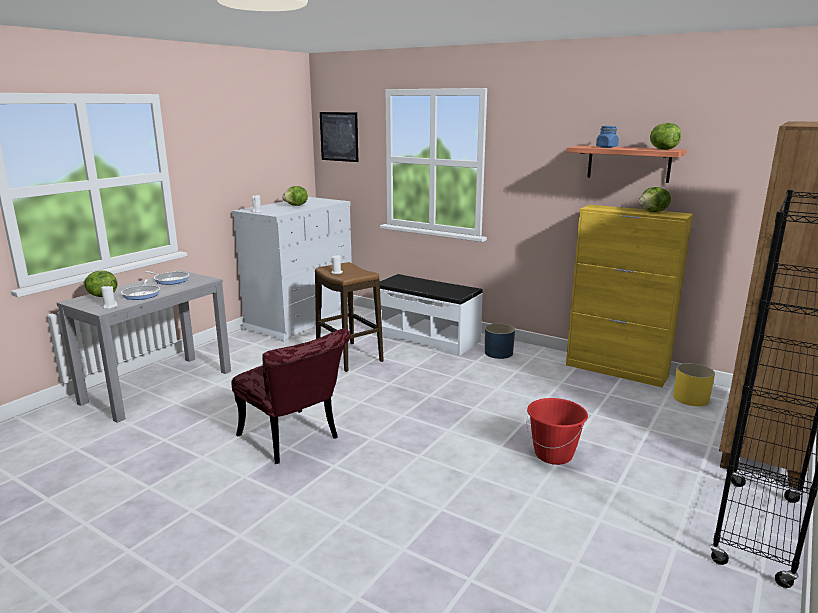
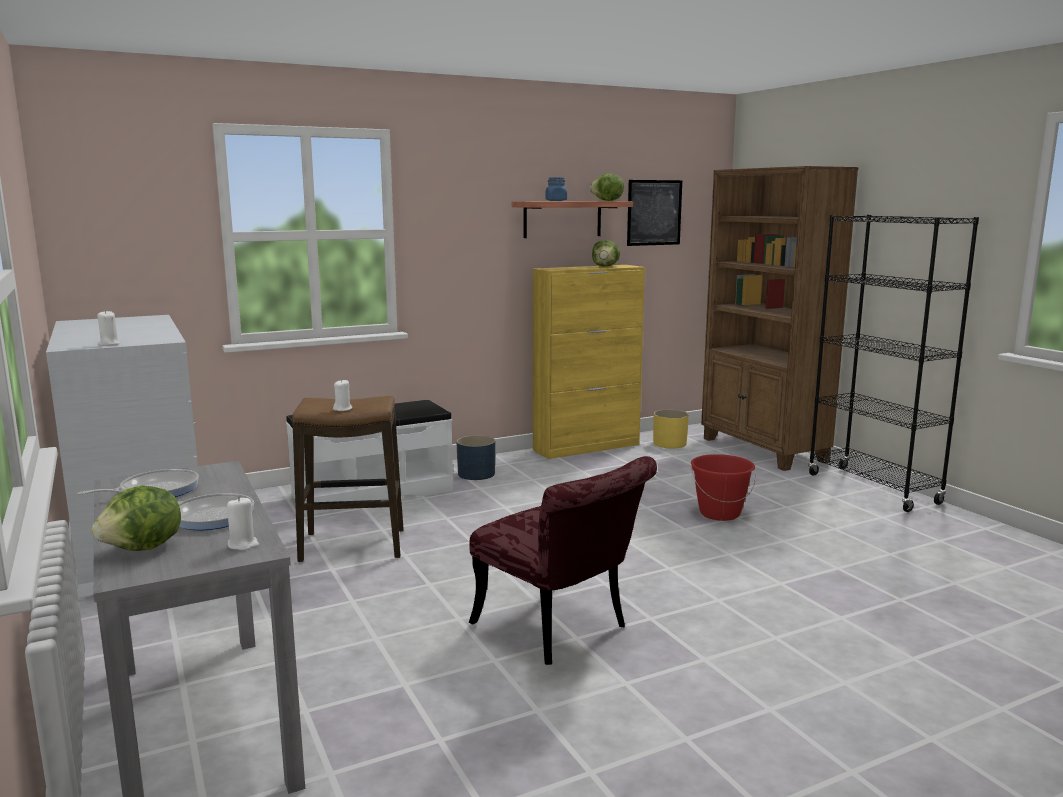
camera: 60 degrees left, 5 degrees down
red chair [231,329,350,464] -> red chair turned 60 degrees clockwise [469,456,657,665]
lettuce [282,186,308,206] -> none
picture [320,112,358,162] -> picture moved to [627,180,682,246]

